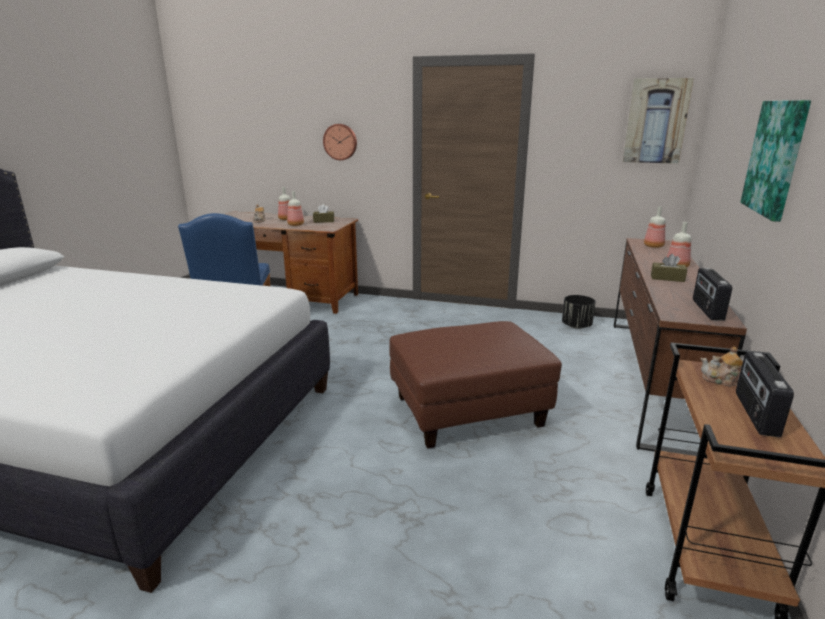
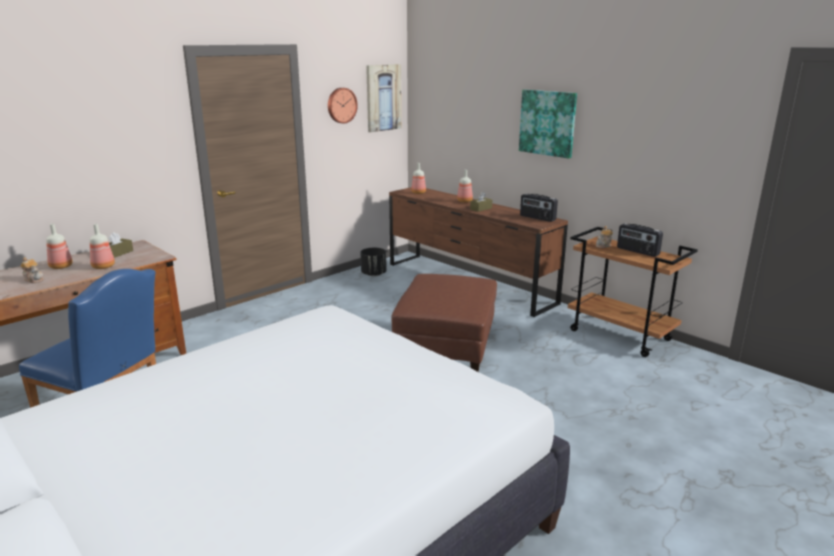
camera: 60 degrees left, 0 degrees up
wall clock [323,124,357,160] -> wall clock moved to [328,88,358,123]

